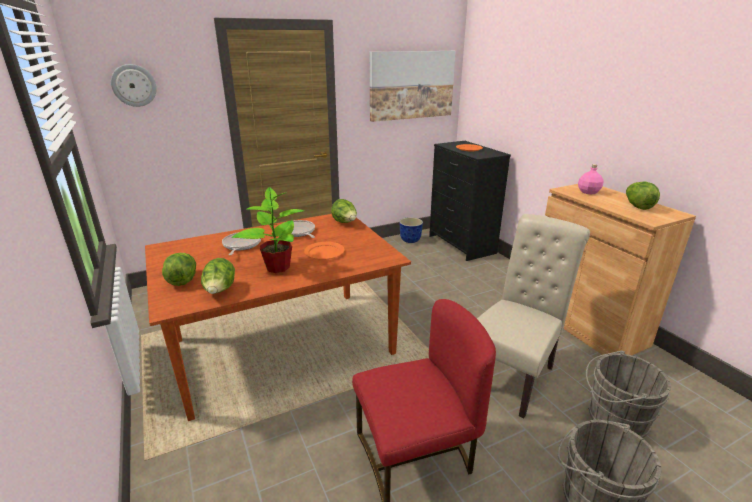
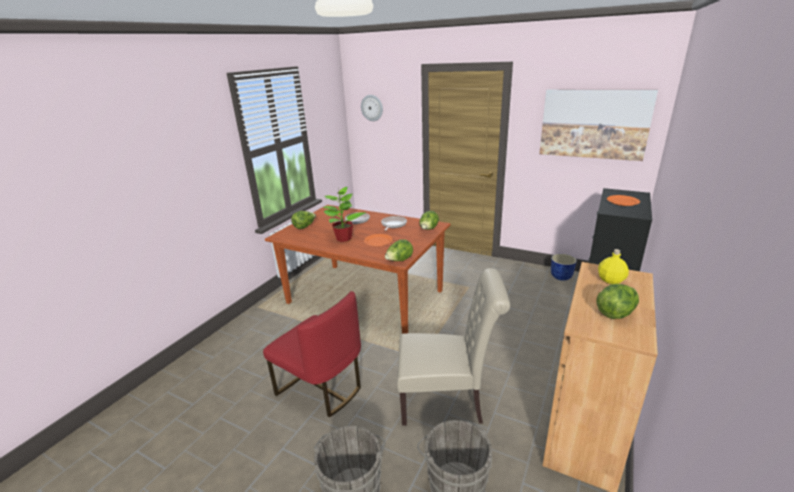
camera: 55 degrees right, 0 degrees up
lettuce [201,258,235,294] -> lettuce moved to [385,239,413,261]
pink bottle [578,164,604,195] -> yellow bottle [598,249,629,284]

